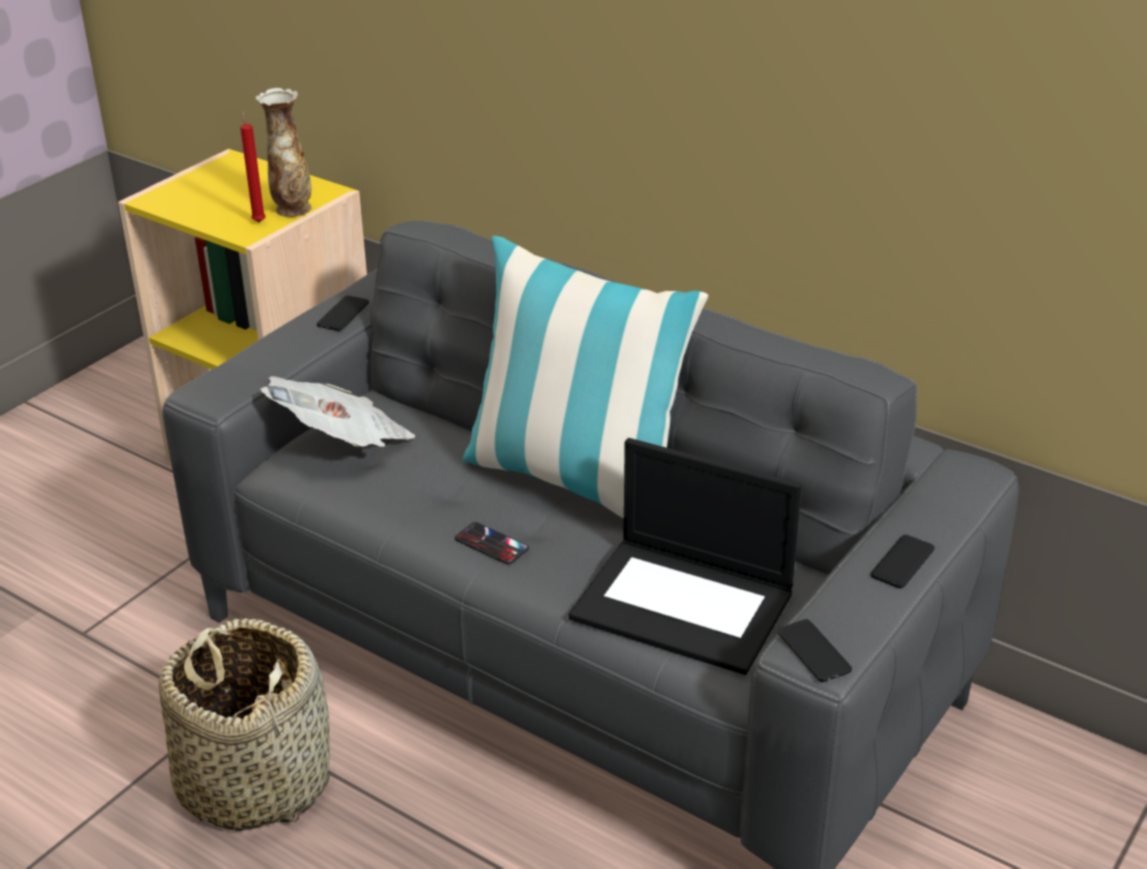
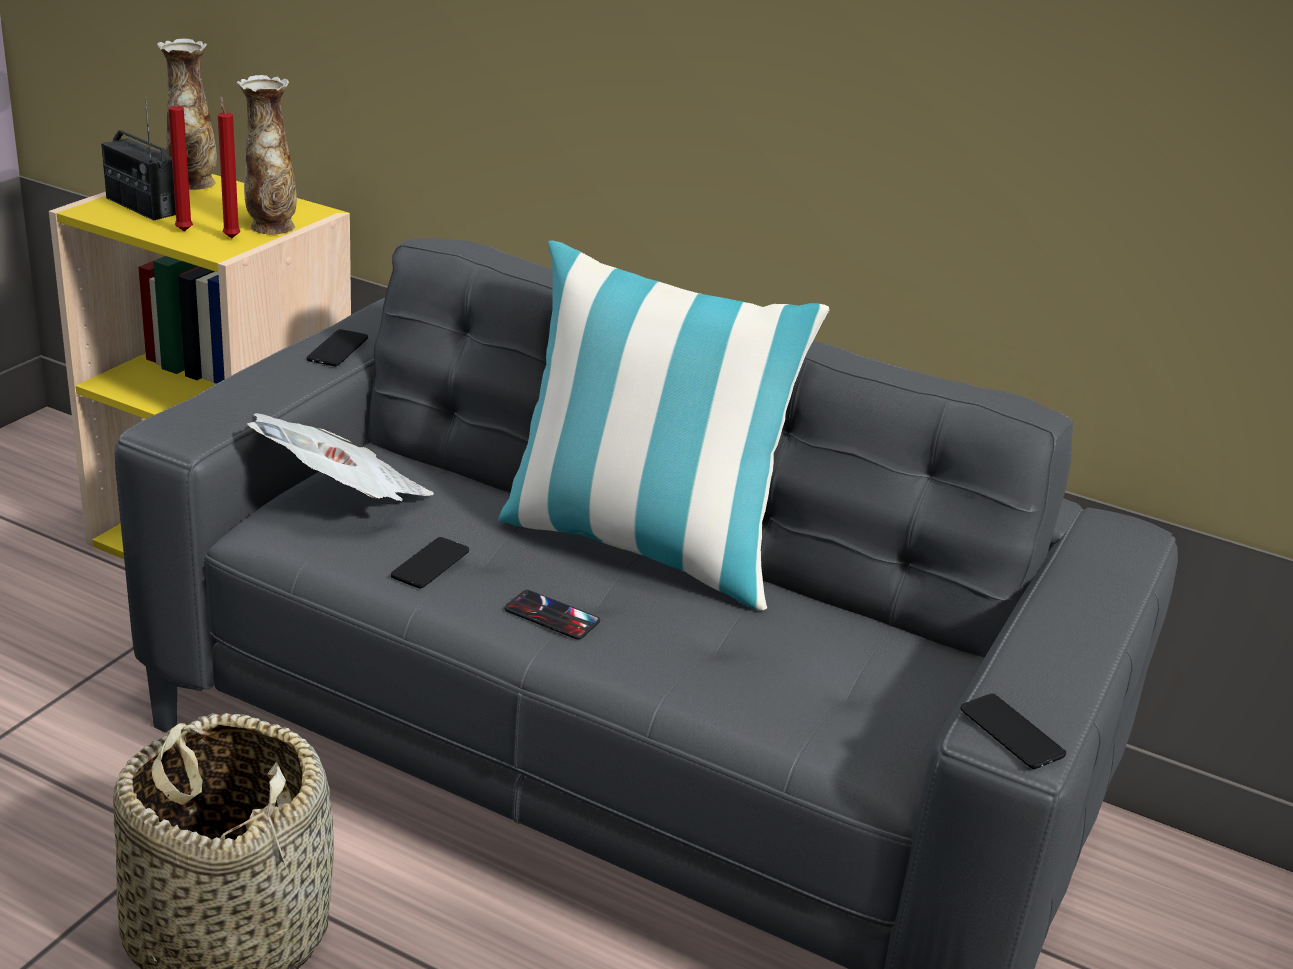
camera: 10 degrees left, 5 degrees down
laptop [569,438,802,675] -> none
phone [871,534,935,588] -> phone moved to [391,537,469,588]
none -> radio [101,97,176,221]
none -> vase [157,39,217,190]
none -> red candle [168,90,193,232]

